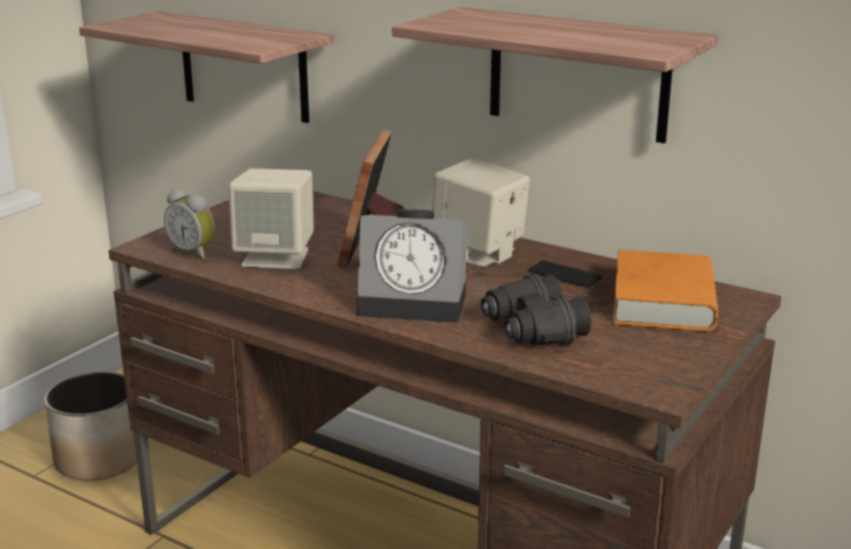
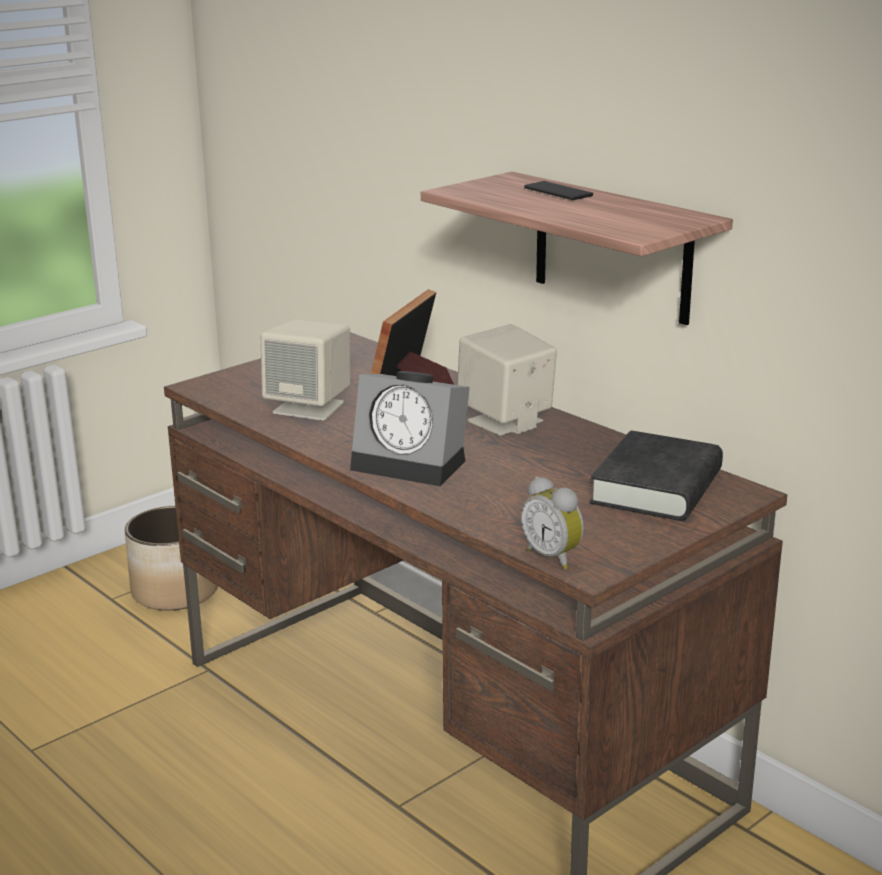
camera: 15 degrees right, 0 degrees up
shelf [79,11,334,123] -> none
alarm clock [164,189,215,260] -> alarm clock moved to [521,476,584,569]
black binoculars [481,274,591,345] -> none
phone [529,260,601,287] -> phone moved to [524,181,593,200]
orange book [613,250,718,332] -> black book [590,430,723,521]

